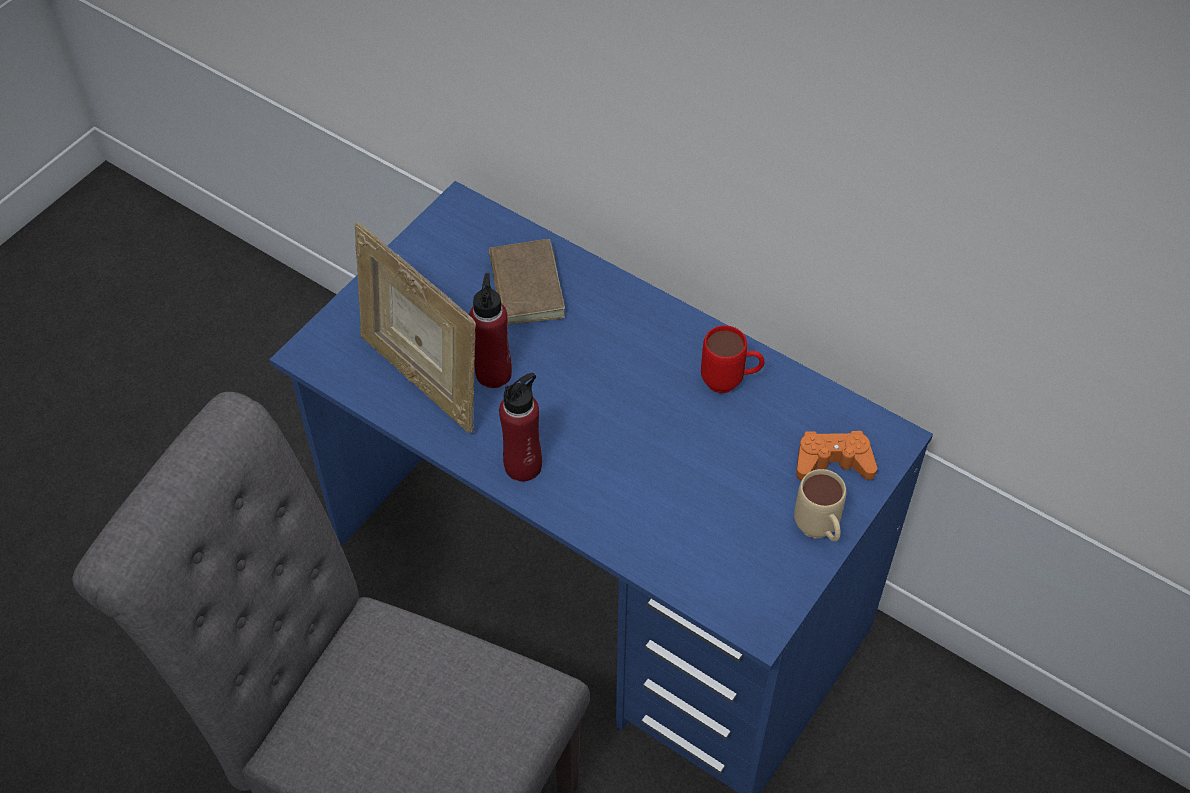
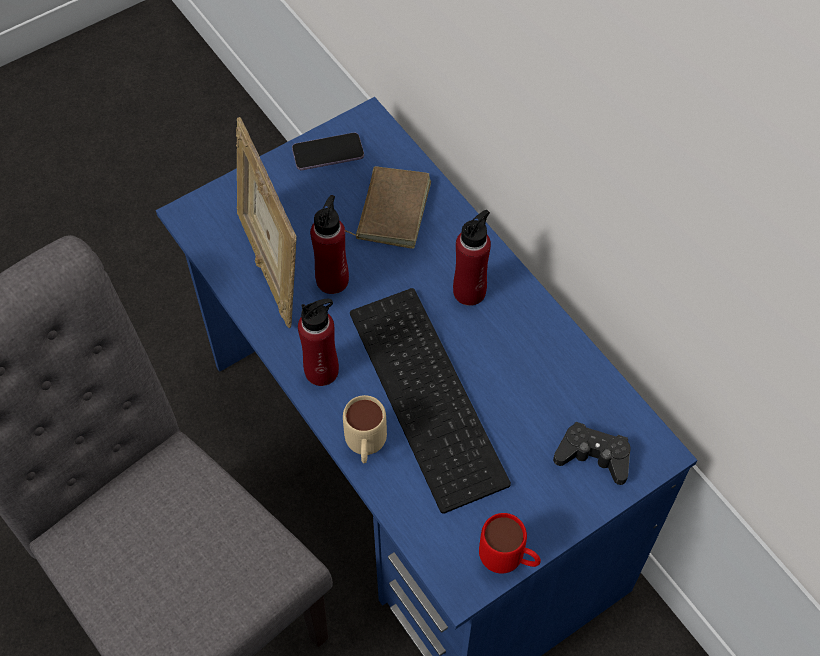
camera: 20 degrees right, 5 degrees up
red mug [701,325,765,393] -> red mug moved to [479,513,541,574]
beige mug [794,469,846,542] -> beige mug moved to [343,395,387,463]
orange game controller [796,431,877,480] -> black game controller [553,422,631,485]
none -> phone [292,133,364,170]
none -> keyboard [350,288,511,514]
none -> red bottle [453,210,491,306]

